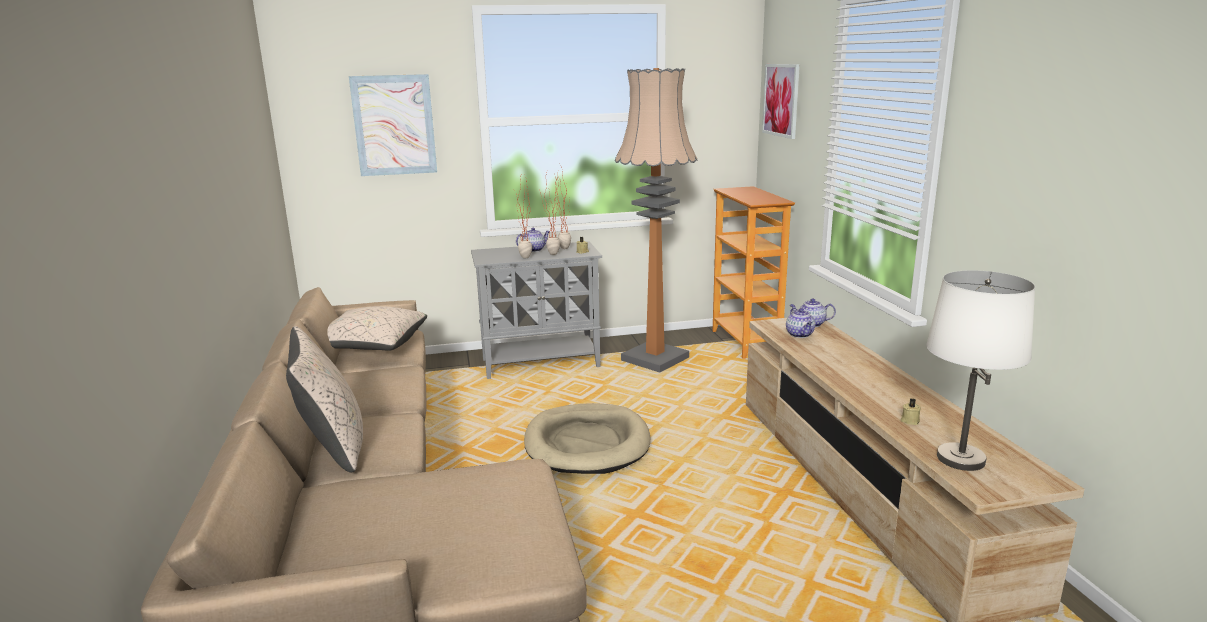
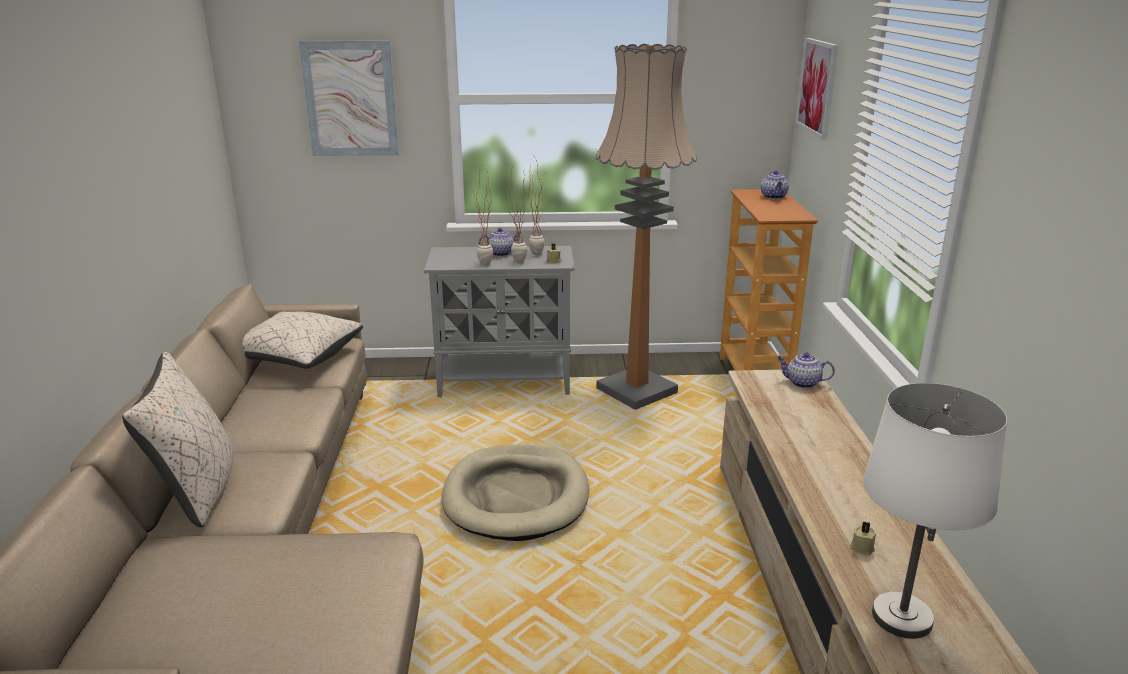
camera: 10 degrees right, 5 degrees up
teapot [786,308,815,338] -> teapot moved to [761,171,789,199]

